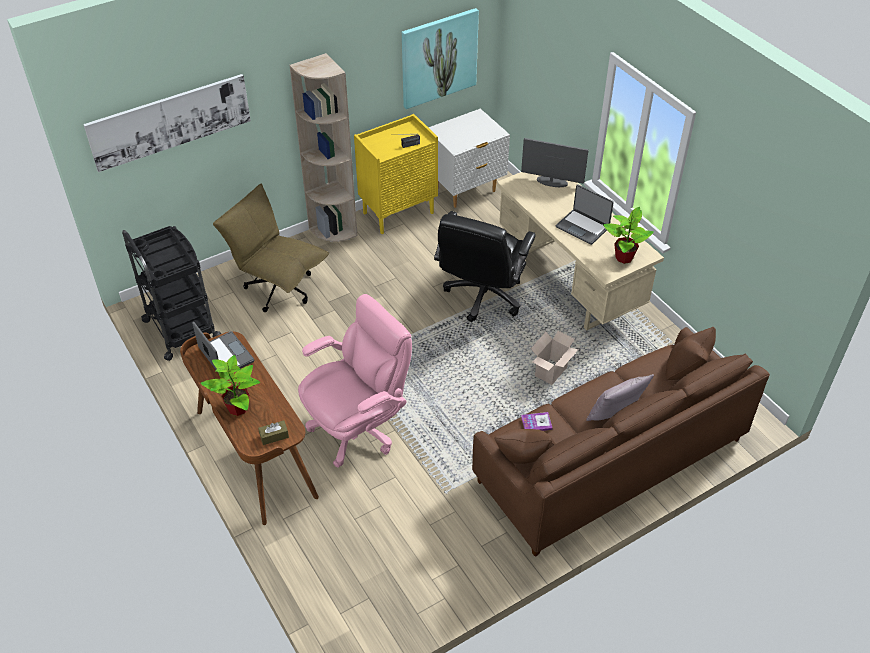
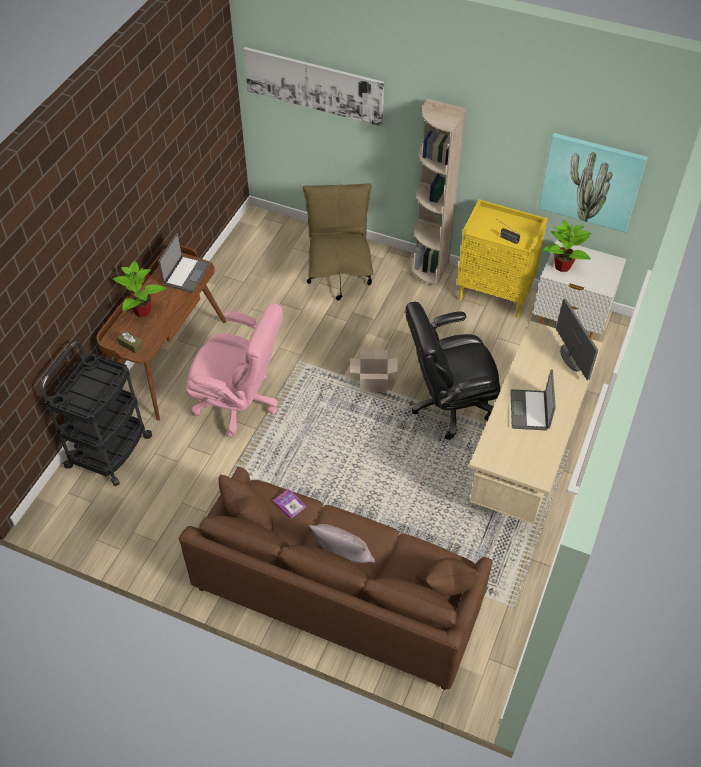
camera: 55 degrees right, 5 degrees up
black cart [122,226,221,361] -> black cart moved to [41,341,152,486]
cardboard box [531,331,578,385] -> cardboard box moved to [350,349,398,392]
potted plant [603,207,654,264] -> potted plant moved to [543,220,591,272]

